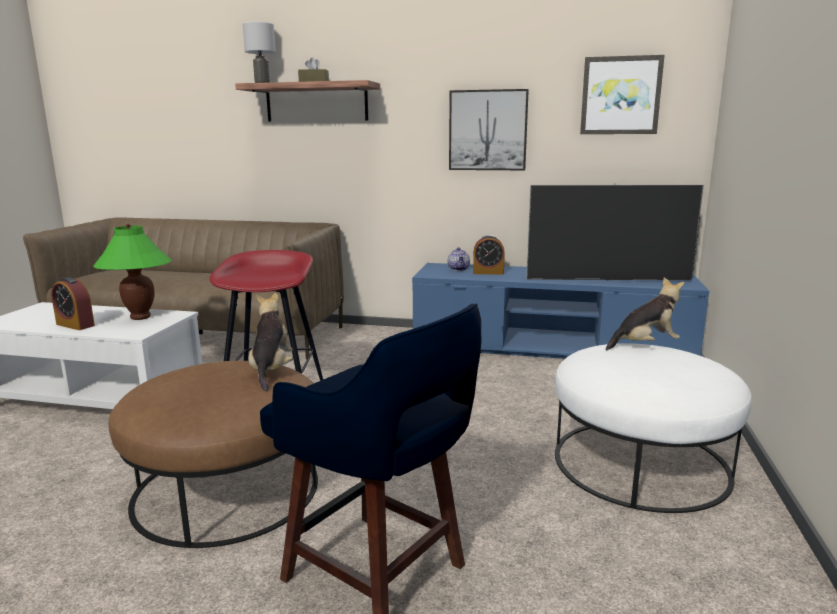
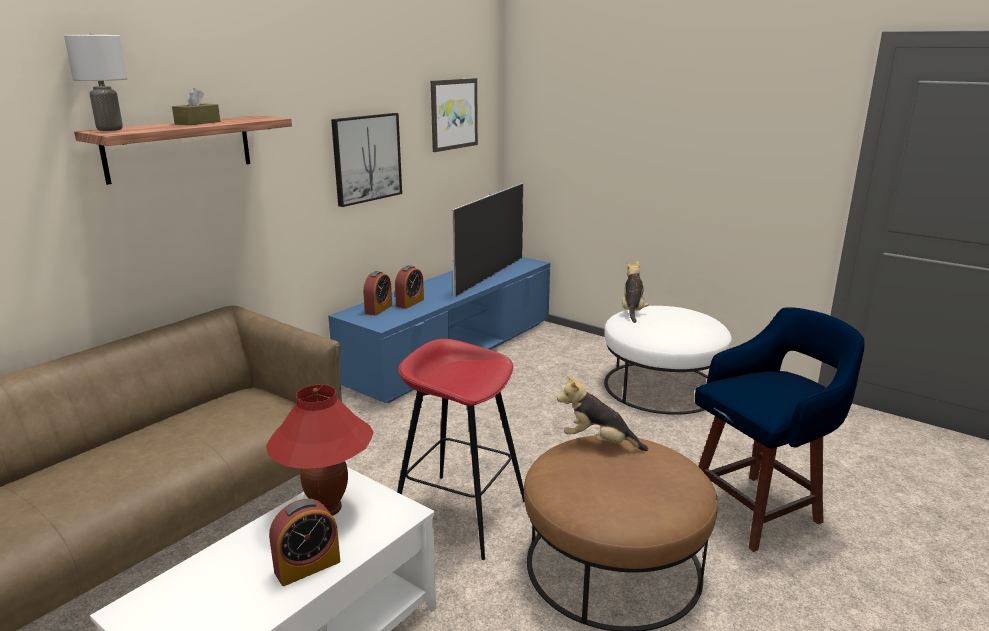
camera: 65 degrees left, 5 degrees up
green table lamp [93,224,171,320] -> red table lamp [266,385,374,516]
teapot [448,247,470,271] -> alarm clock [363,271,392,316]

